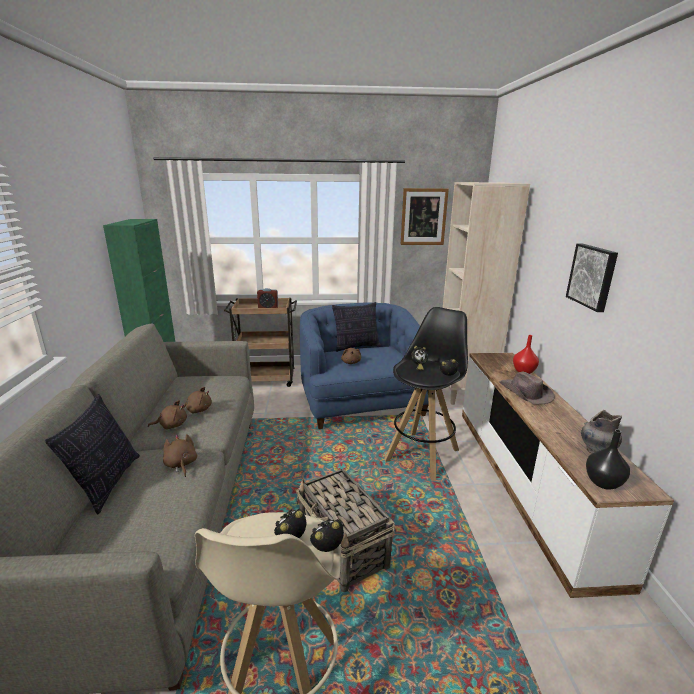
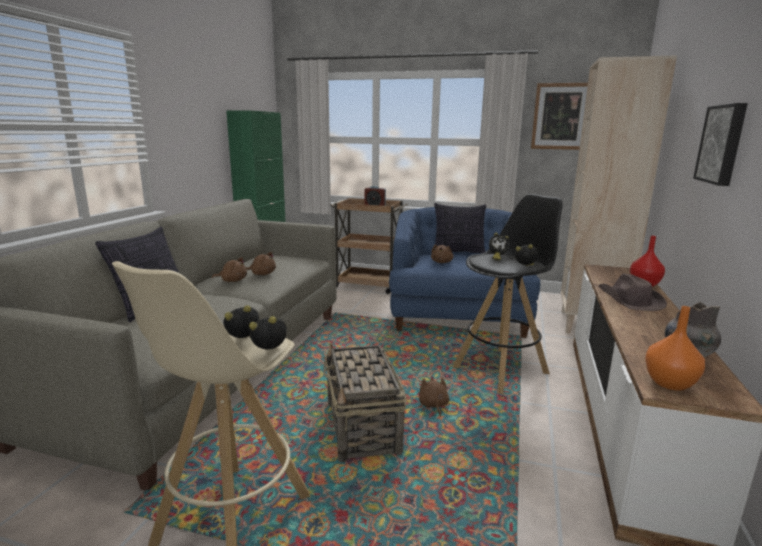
camera: 20 degrees right, 5 degrees down
brown plush toy [163,434,197,477] -> brown plush toy moved to [419,376,449,417]
black vase [586,430,630,490] -> orange vase [645,306,705,391]

